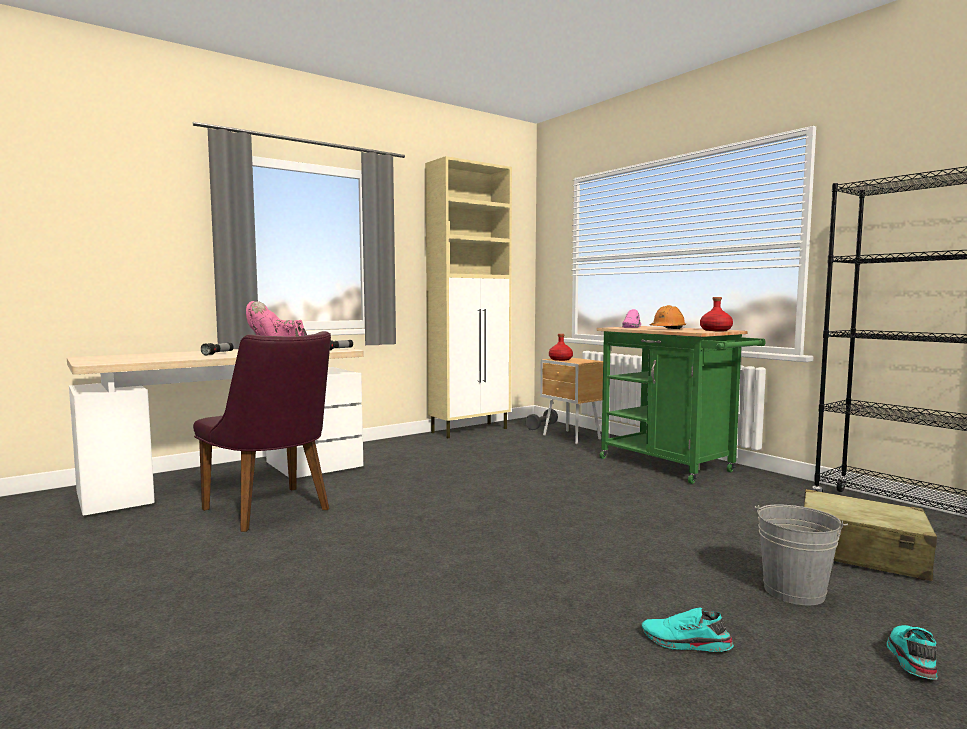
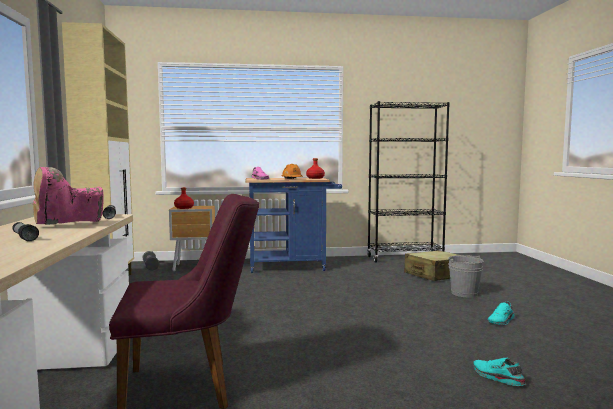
camera: 60 degrees left, 0 degrees up
green cart [596,326,766,484] -> blue cart [245,178,342,273]
turquoise shoe [887,625,938,680] -> turquoise shoe moved to [474,358,526,386]

